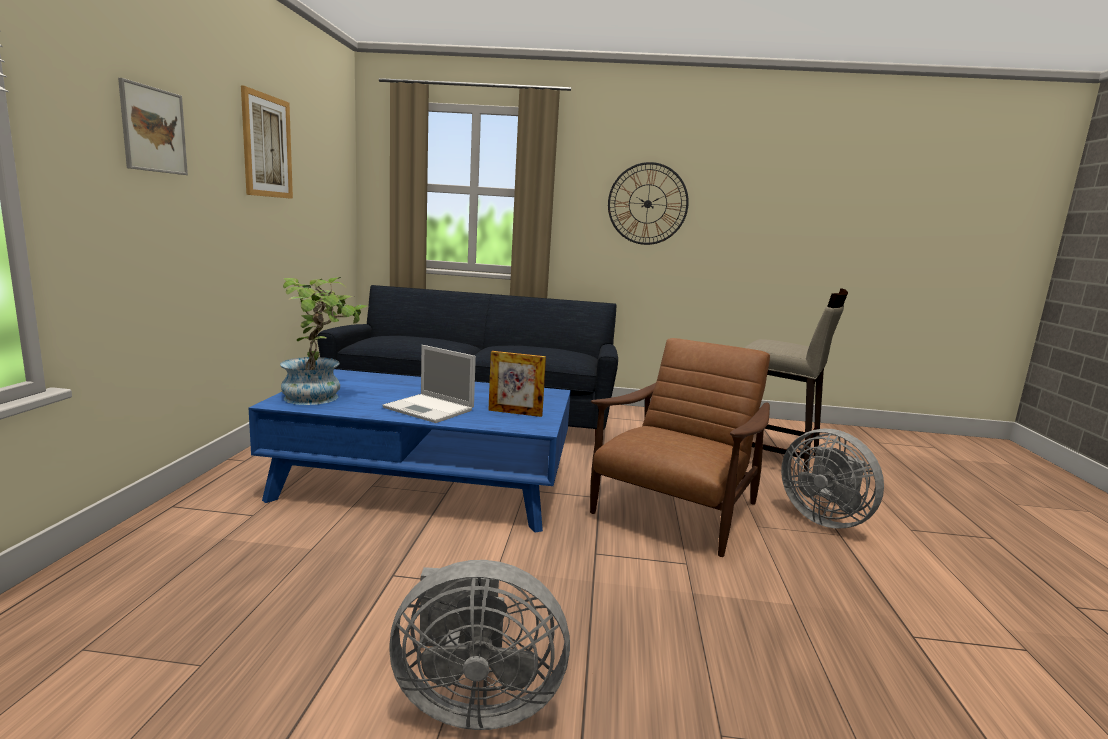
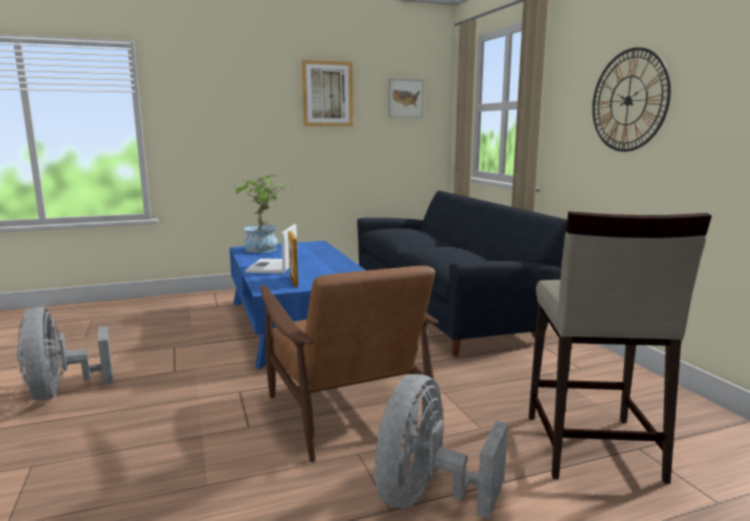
camera: 65 degrees right, 0 degrees up
picture [118,78,188,175] -> picture moved to [388,79,424,118]
brown armchair [590,338,770,557] -> brown armchair turned 60 degrees clockwise [260,266,438,462]

